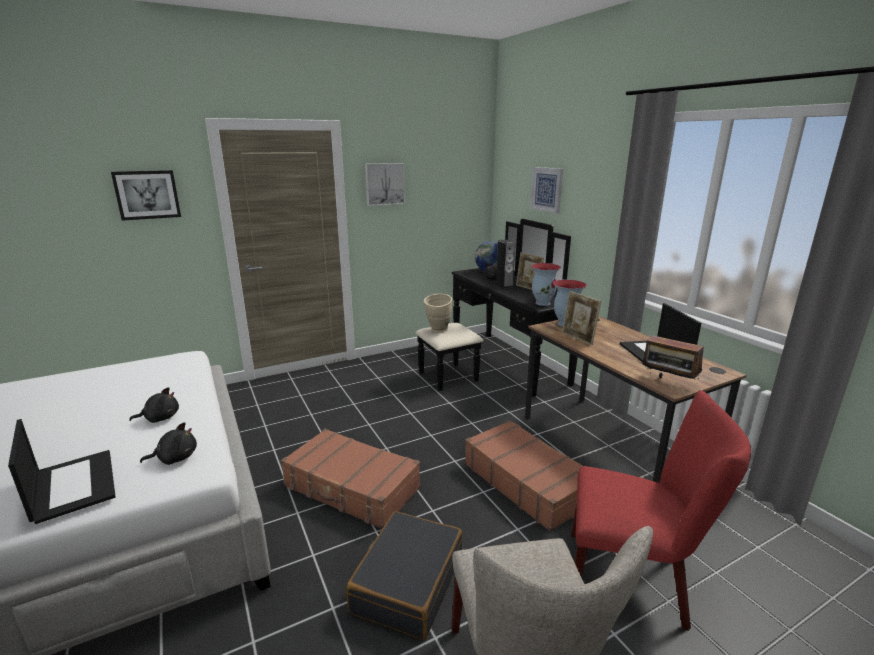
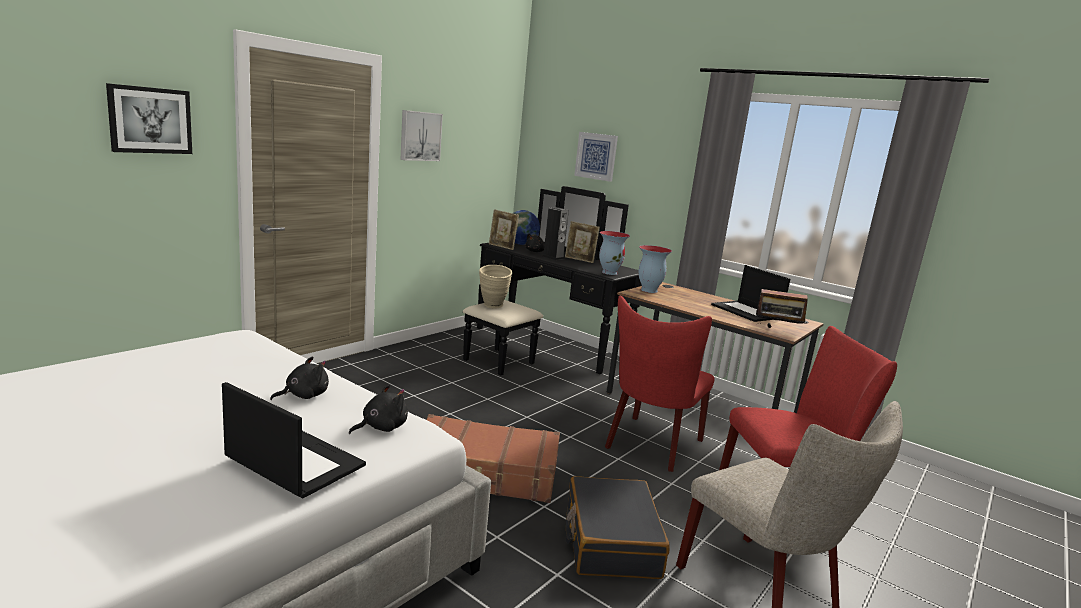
camera: 25 degrees left, 5 degrees down
brown suitcase [465,420,583,532] -> red chair [605,296,715,472]
picture frame [562,291,601,345] -> picture frame moved to [489,209,519,250]

